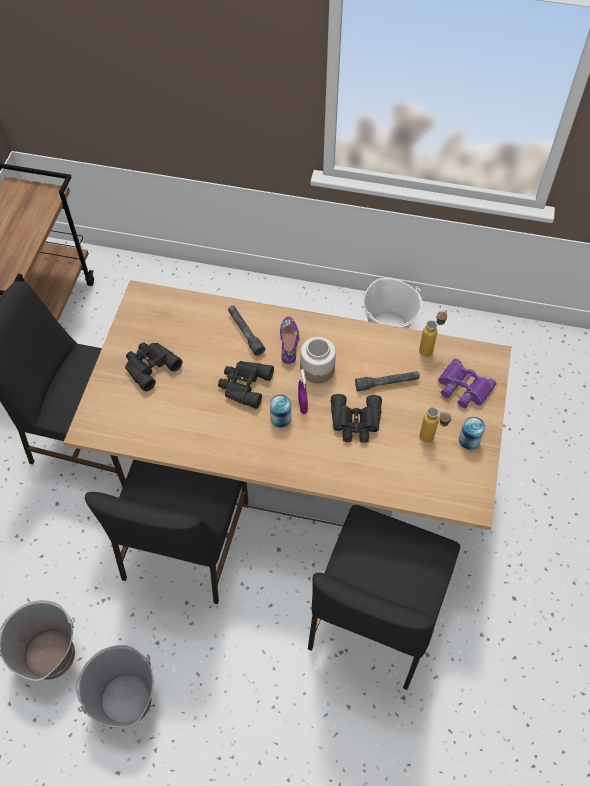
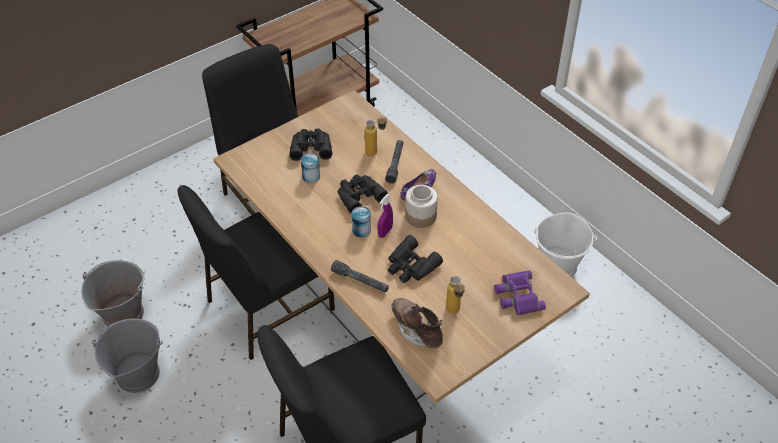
camera: 40 degrees right, 10 degrees down
grey flashlight [355,371,420,391] -> grey flashlight moved to [331,260,389,293]
bottle [419,310,447,357] -> bottle moved to [365,116,387,156]
can [459,417,485,450] -> can moved to [301,153,320,183]
none -> brown boot [391,298,443,349]

